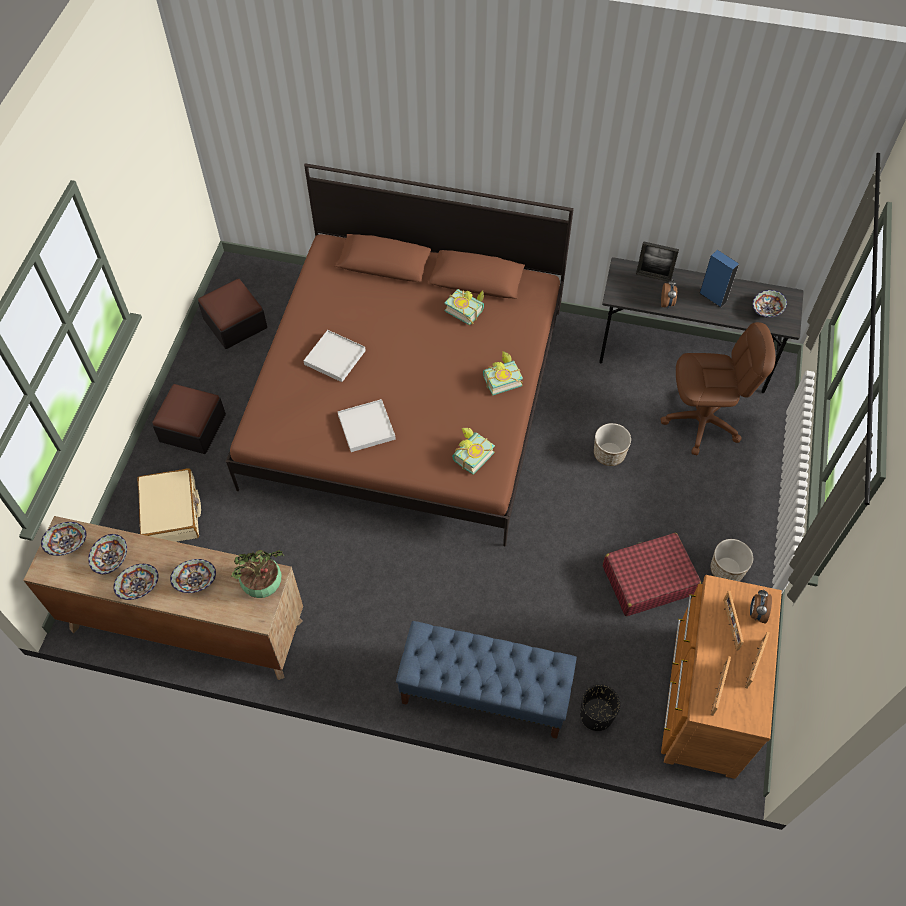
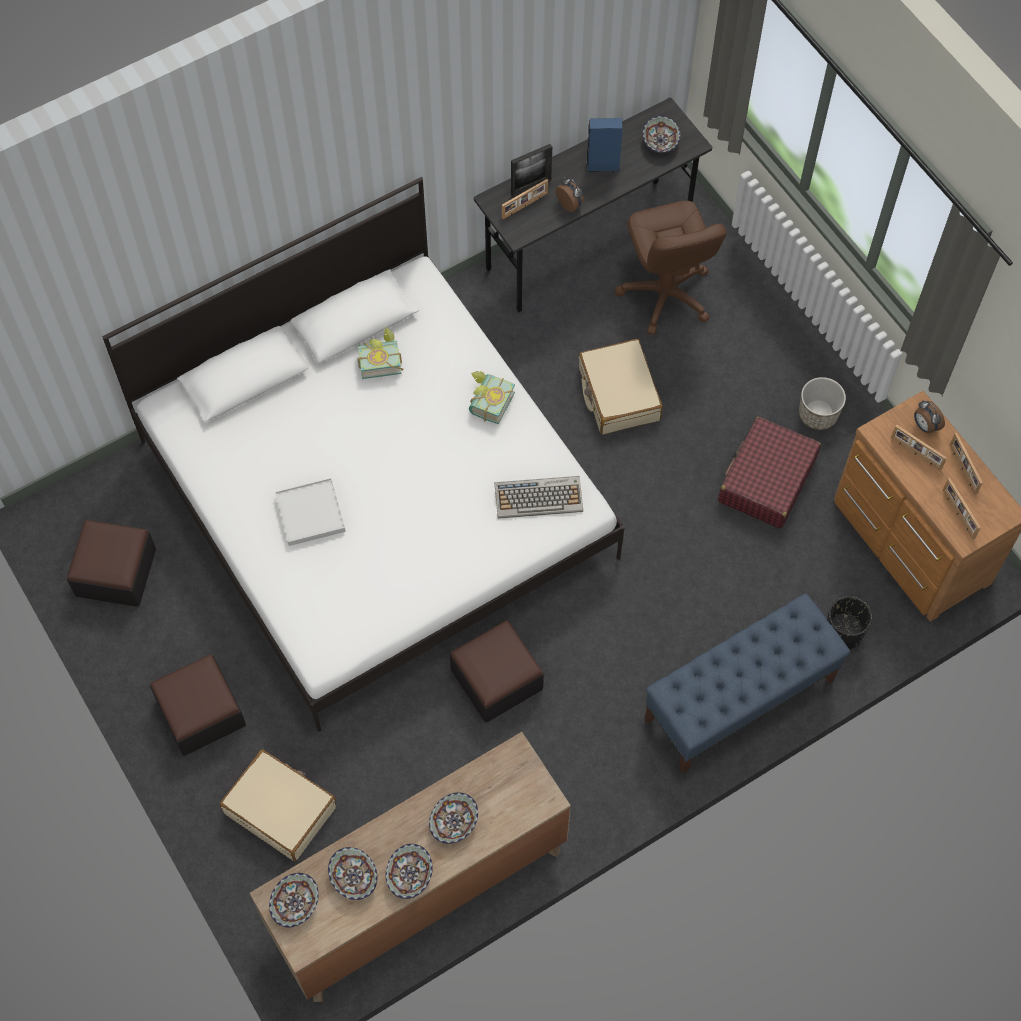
camera: 45 degrees left, 5 degrees up
brown bed [226,163,574,546] -> white bed [102,177,625,732]
potted plant [231,550,284,598] -> none
white tray [338,399,396,452] -> none
book [452,428,495,475] -> keyboard [495,476,583,519]
planter [594,423,631,466] -> beige suitcase [578,339,663,435]
brown office chair [661,322,775,455] -> brown office chair turned 120 degrees clockwise [615,201,727,335]
none -> ottoman [450,620,544,722]
none -> picture frame [502,179,548,219]

